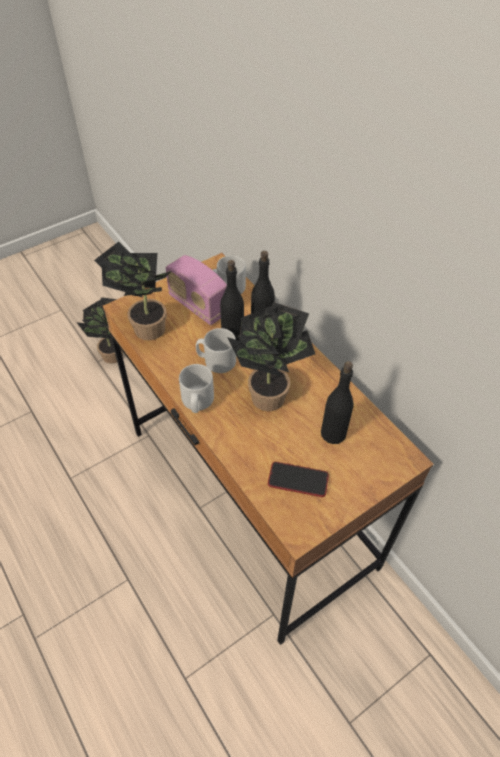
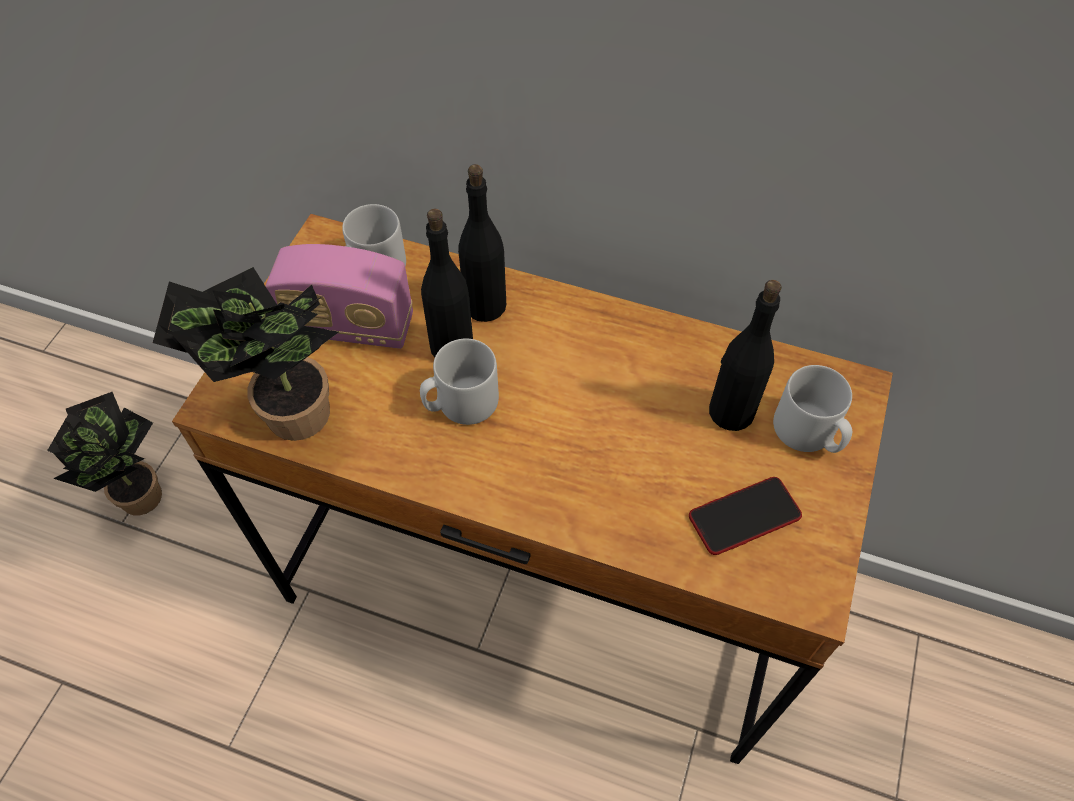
camera: 35 degrees left, 5 degrees up
grey mug [179,364,214,413] -> grey mug moved to [773,365,852,453]
potted plant [227,302,315,411] -> none

